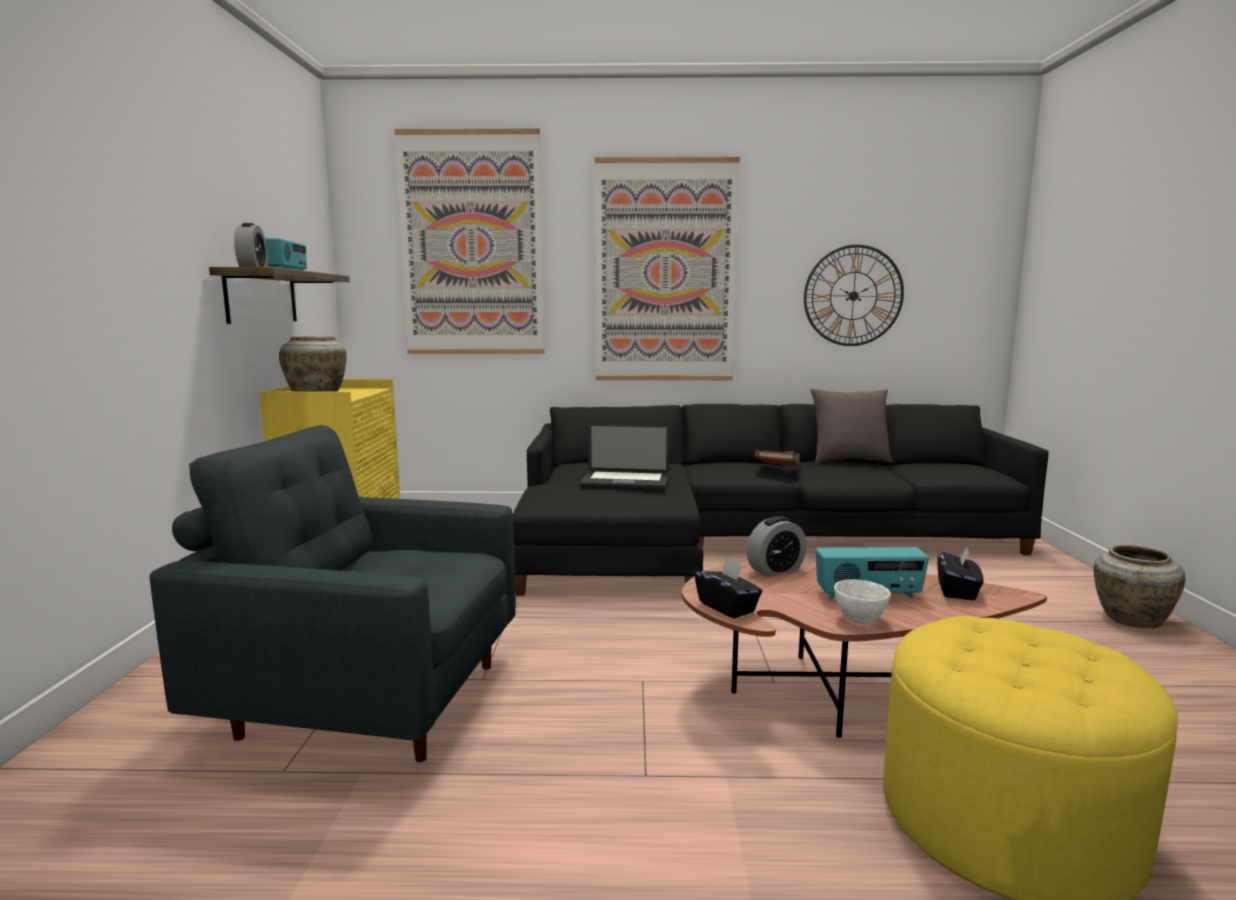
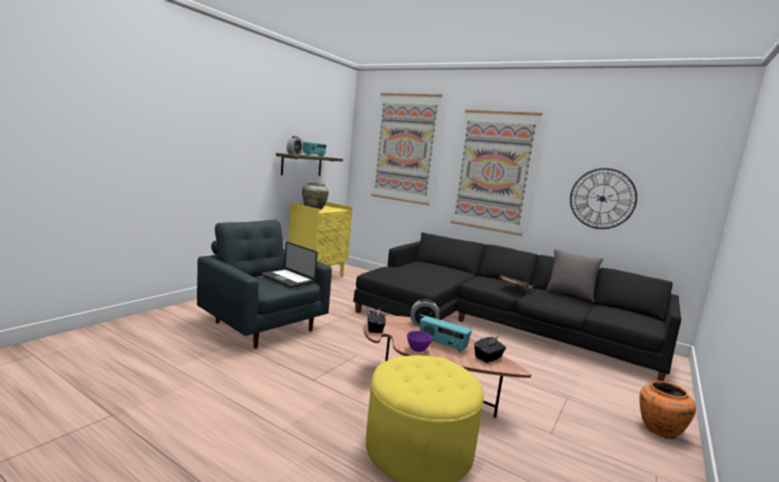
camera: 30 degrees right, 0 degrees up
laptop [580,423,670,490] -> laptop moved to [261,242,317,288]
white bowl [834,579,891,624] -> purple bowl [407,331,433,352]
beige vase [1094,545,1185,628] -> orange vase [639,381,696,439]

